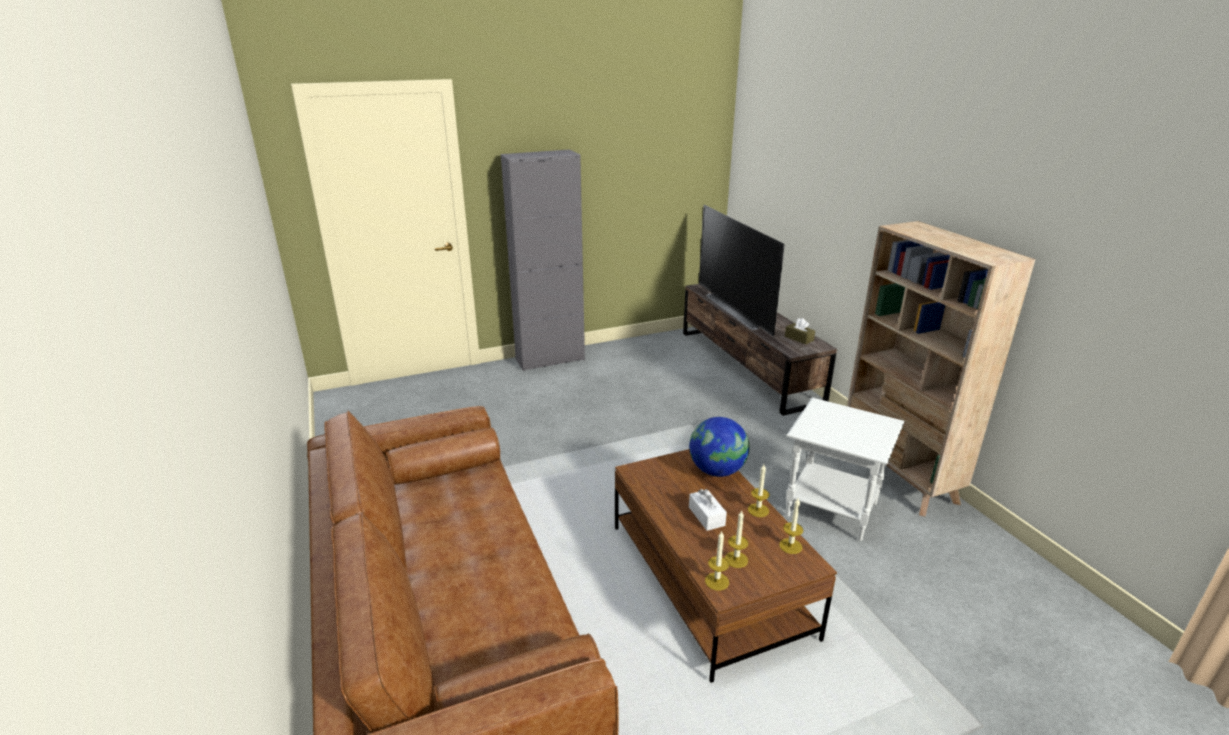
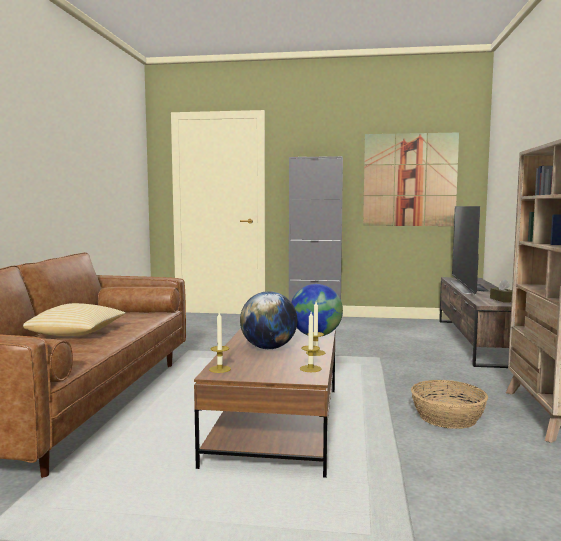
camera: 30 degrees right, 20 degrees down
white tissue box [689,489,727,531] -> globe [240,291,298,349]
candle [725,510,748,568] -> none
white side table [786,398,905,541] -> basket [411,380,488,429]
none -> pillow [23,303,126,336]
none -> picture [363,133,459,226]

